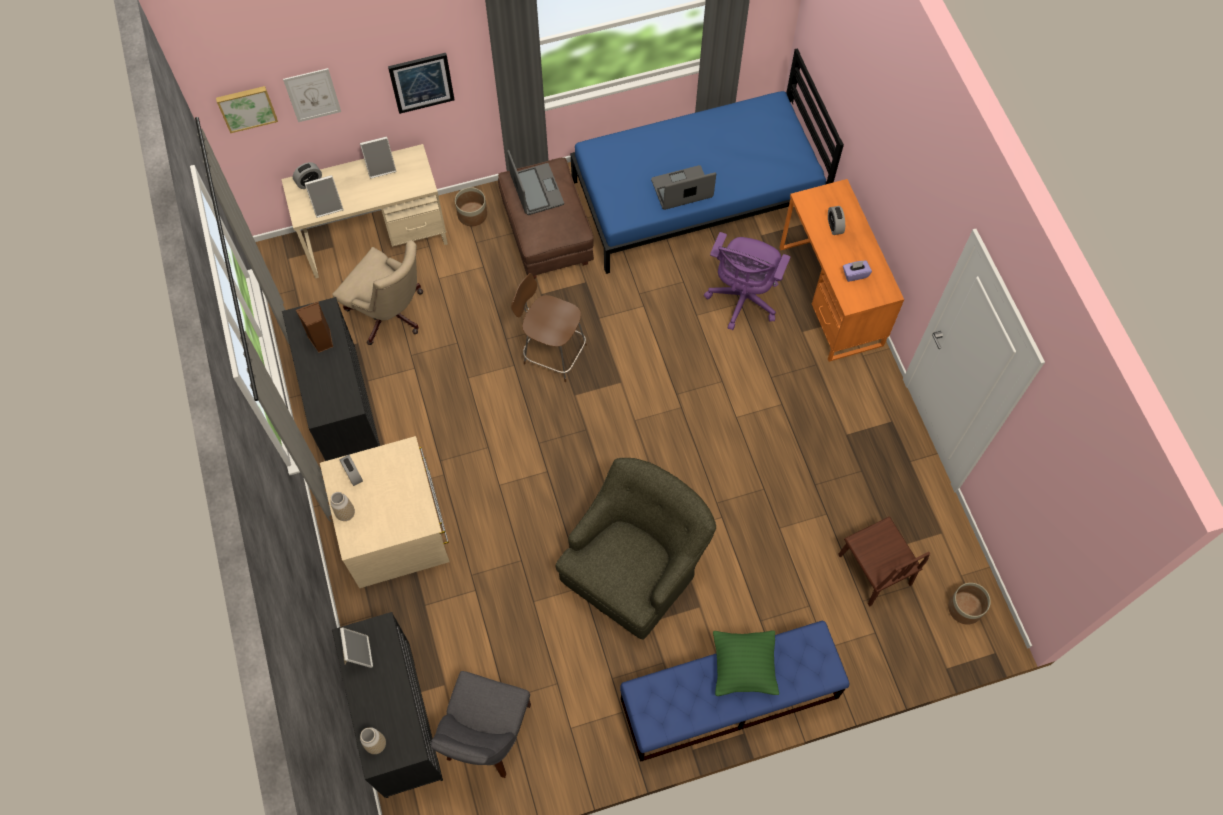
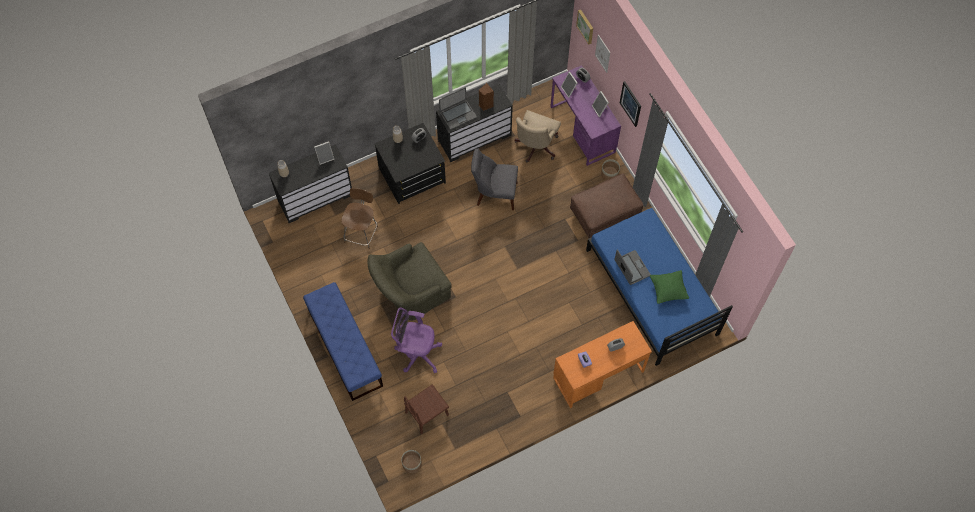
camera: 80 degrees right, 0 degrees up
beige desk [281,144,448,278] -> purple desk [550,65,621,166]
beige dresser [320,436,450,588] -> black dresser [374,123,446,204]
grey chair [431,671,531,778] -> grey chair moved to [471,148,518,210]
laptop [507,150,564,215] -> laptop moved to [439,87,477,130]
brown chair [511,273,587,382] -> brown chair moved to [341,188,378,250]
green armchair [556,458,716,639] -> green armchair turned 120 degrees clockwise [368,242,452,320]
purple office chair [704,232,790,330] -> purple office chair moved to [391,307,442,373]
green pillow [713,631,779,696] -> green pillow moved to [650,270,689,304]

